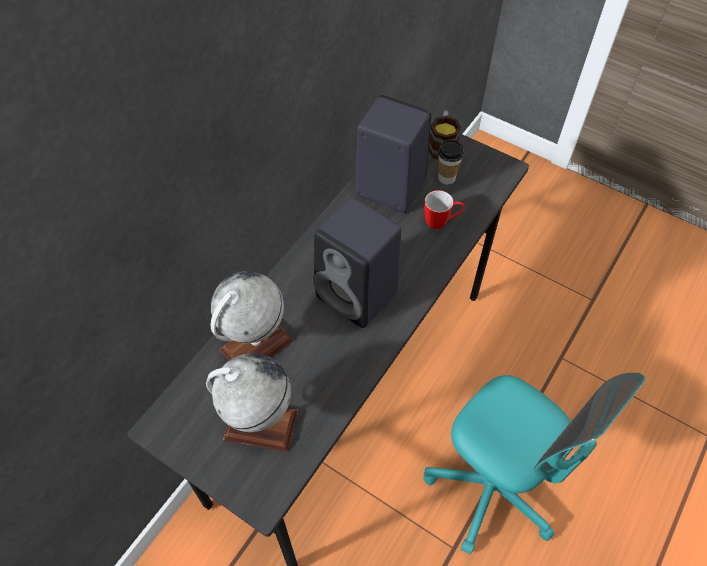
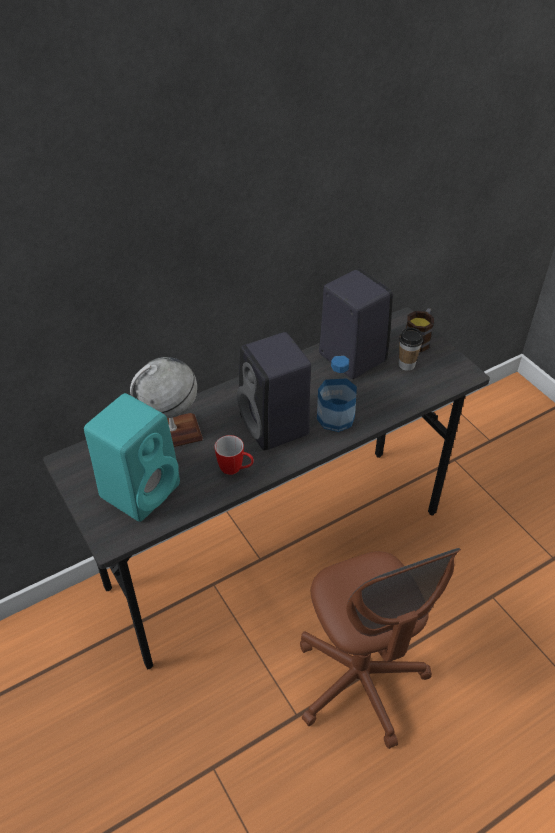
camera: 25 degrees right, 10 degrees down
globe [206,353,298,452] -> turquoise speaker [84,393,180,522]
turquoise office chair [423,373,645,554] -> brown office chair [300,548,461,749]
mug [424,190,464,229] -> mug moved to [215,435,254,475]
none -> bottle [317,356,357,432]

